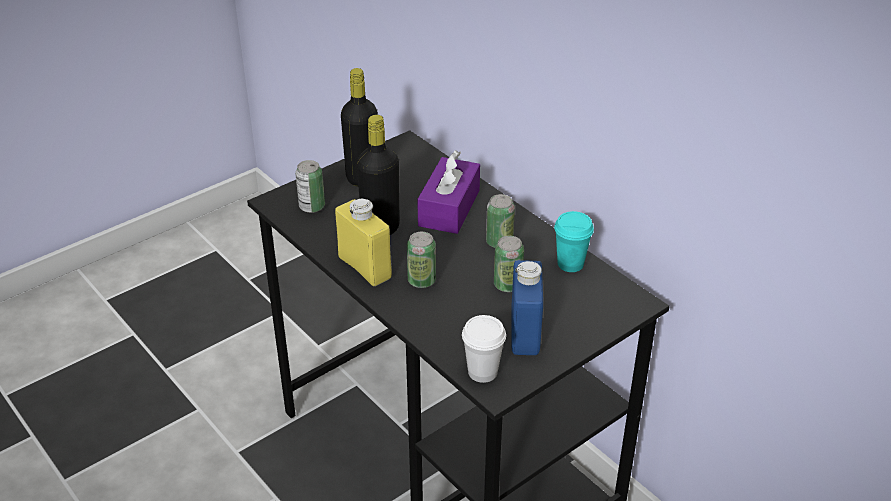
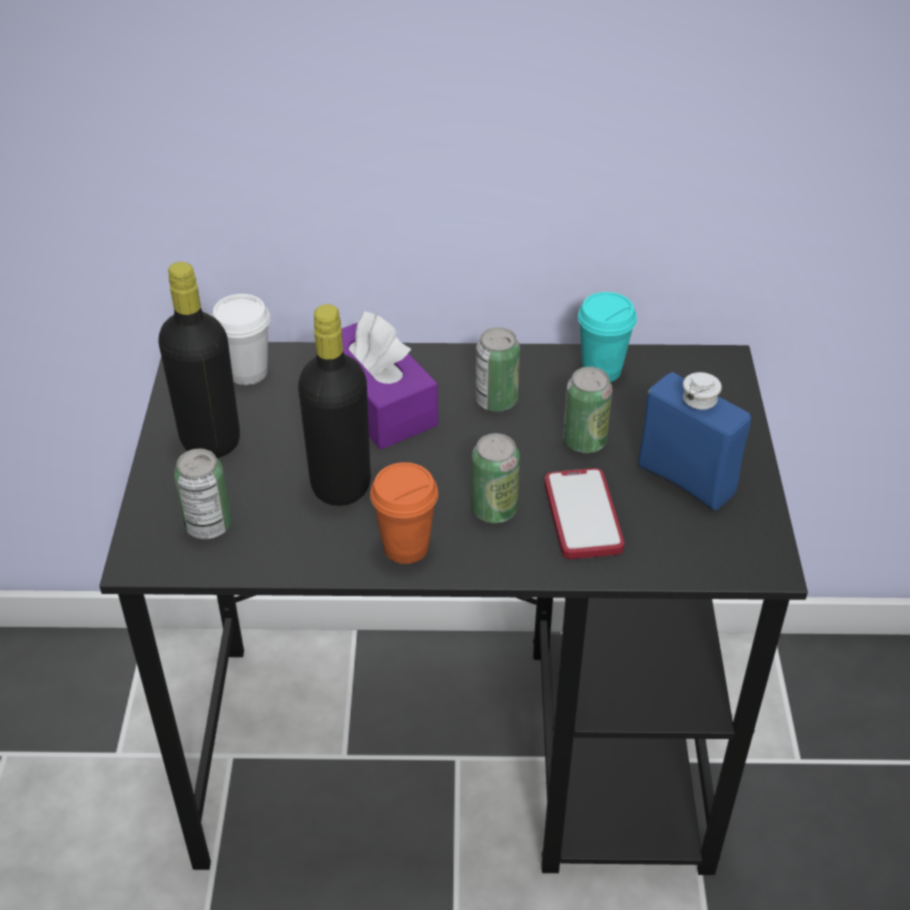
camera: 50 degrees left, 5 degrees up
yellow bottle [335,199,392,286] -> orange cup [370,462,438,564]
white cup [462,315,506,383] -> white cup moved to [211,294,270,385]
none -> phone [544,468,624,559]

